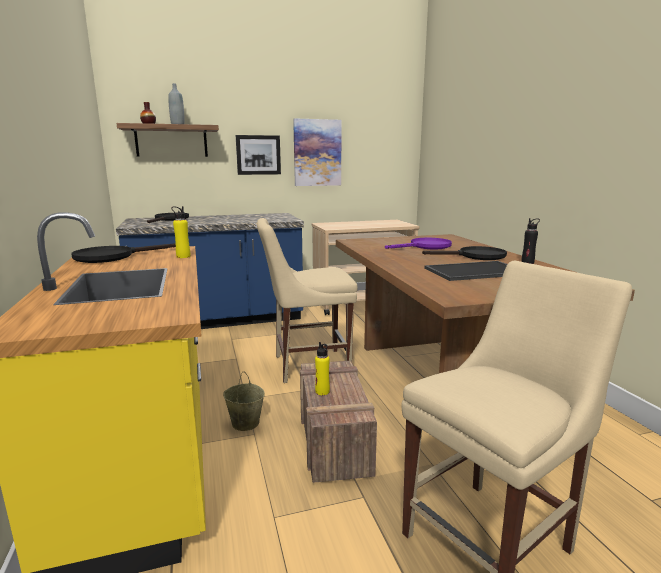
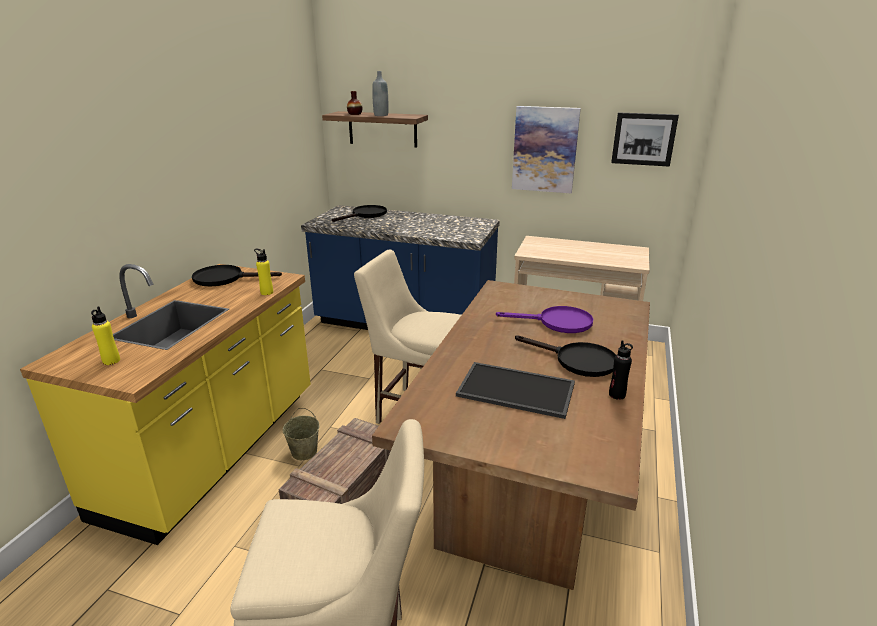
camera: 35 degrees right, 10 degrees up
picture [236,135,281,175] -> picture moved to [611,112,679,167]
yellow bottle [315,342,330,395] -> yellow bottle moved to [91,306,120,365]

